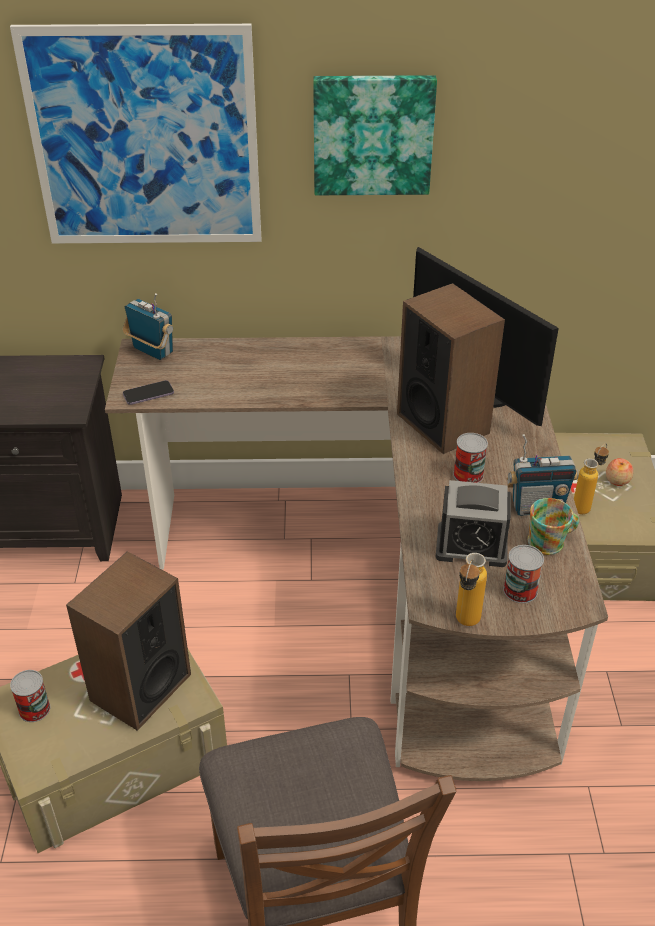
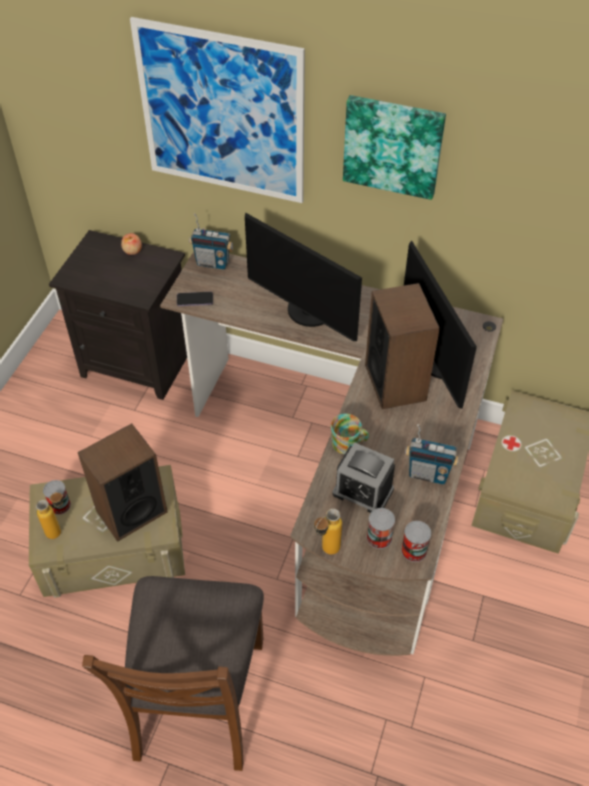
camera: 20 degrees right, 10 degrees up
radio [123,293,173,360] -> radio turned 135 degrees clockwise [189,213,234,270]
can [453,433,488,483] -> can moved to [401,521,431,562]
mug [528,498,579,555] -> mug moved to [331,414,369,454]
bottle [574,443,609,514] -> bottle moved to [36,492,63,539]
apple [606,458,633,486] -> apple moved to [121,233,142,255]
none -> monitor [245,212,362,341]

